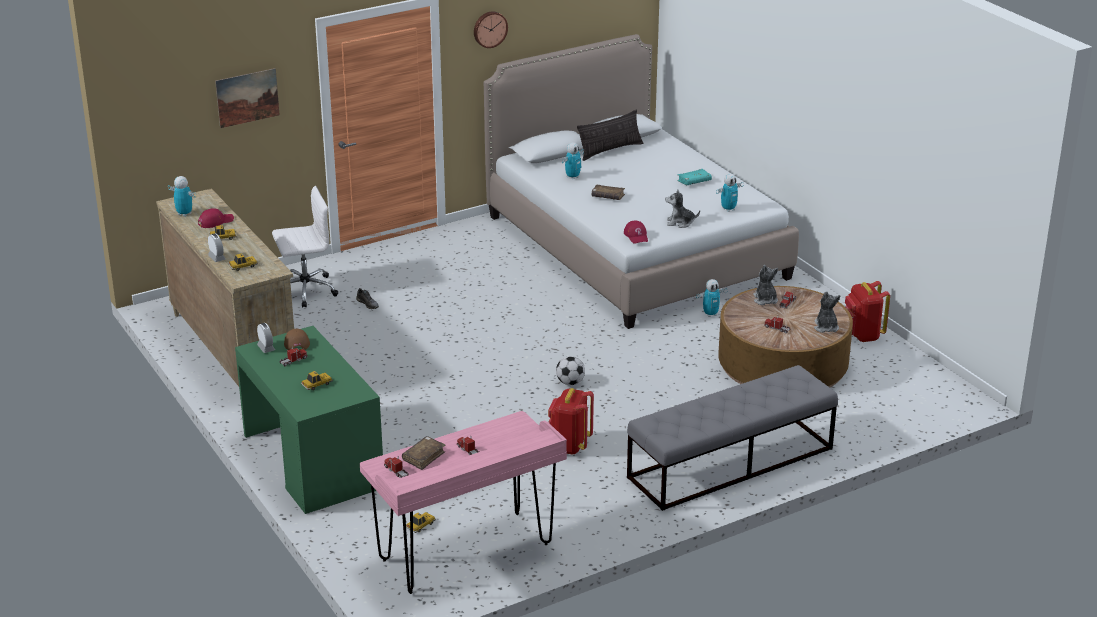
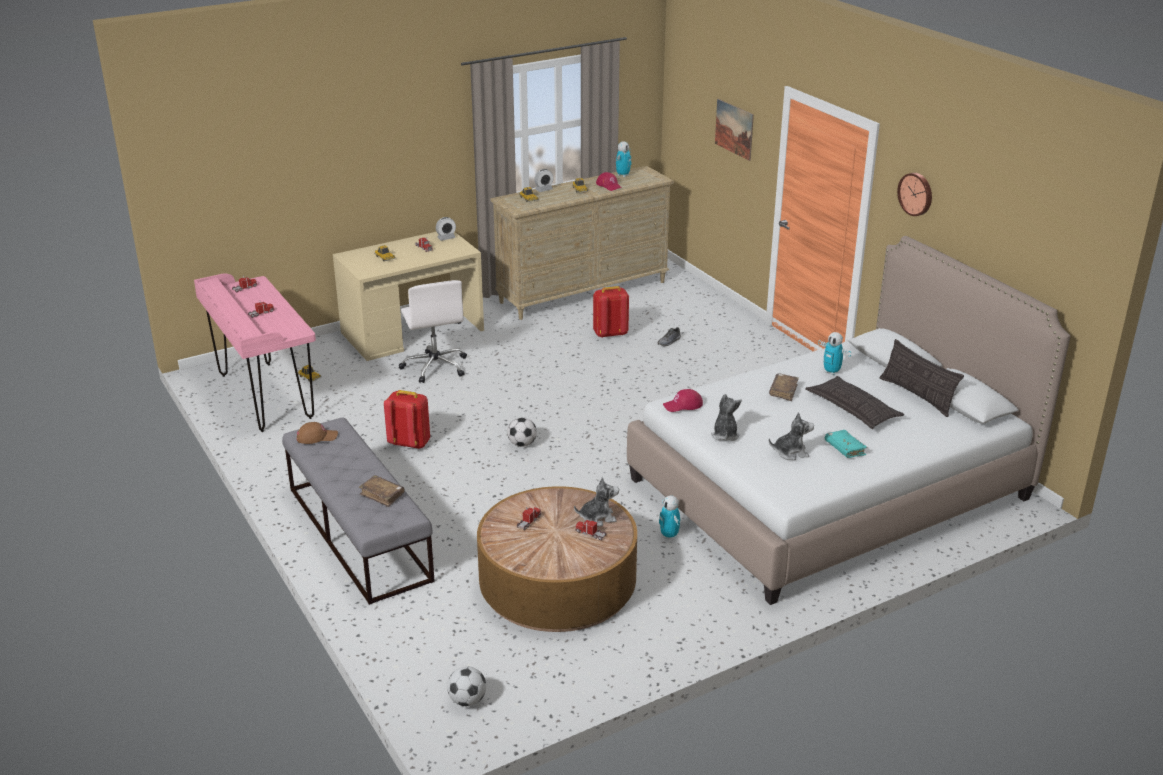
camera: 90 degrees right, 0 degrees up
green desk [235,326,383,514] -> beige desk [333,232,484,361]
white office chair [272,186,338,308] -> white office chair moved to [398,280,467,383]
brown cap [284,329,310,350] -> brown cap moved to [297,422,338,444]
brown book [402,436,445,470] -> brown book moved to [359,475,405,507]
toy robot [716,174,744,212] -> none
plush toy [814,291,841,333] -> plush toy moved to [769,412,814,460]
red backpack [845,281,890,342] -> red backpack moved to [593,286,629,338]
none -> football [447,666,486,706]
none -> pillow [805,376,904,429]

